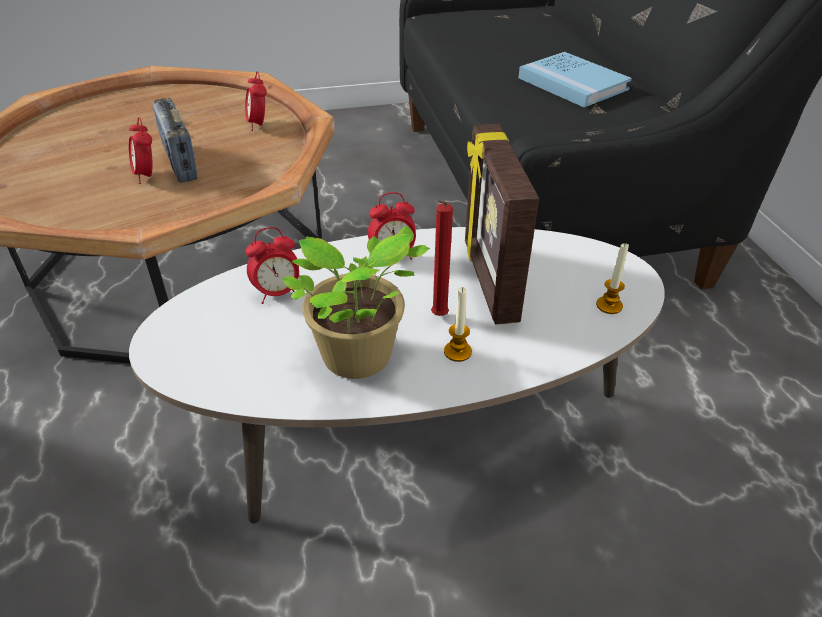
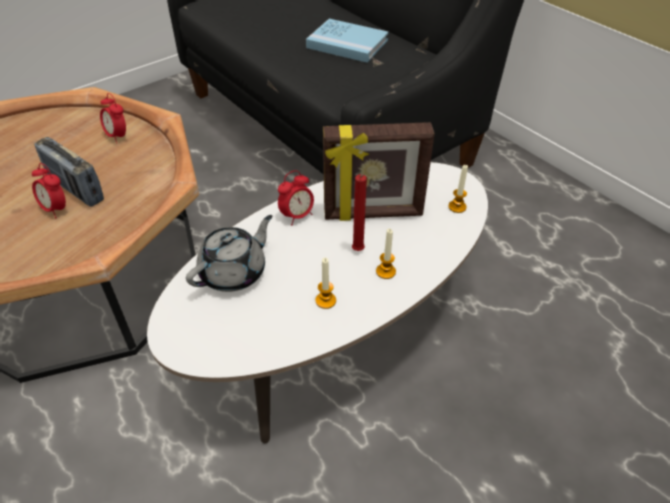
camera: 25 degrees left, 5 degrees up
alarm clock [246,227,299,304] -> grey teapot [186,215,272,292]
potted plant [282,226,430,379] -> candle [315,258,336,309]
picture frame [465,124,539,324] -> picture frame turned 60 degrees counterclockwise [323,122,435,221]

